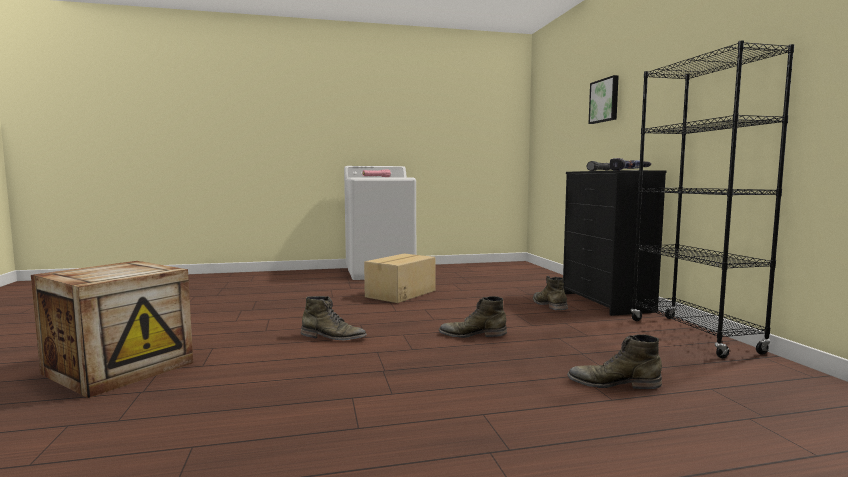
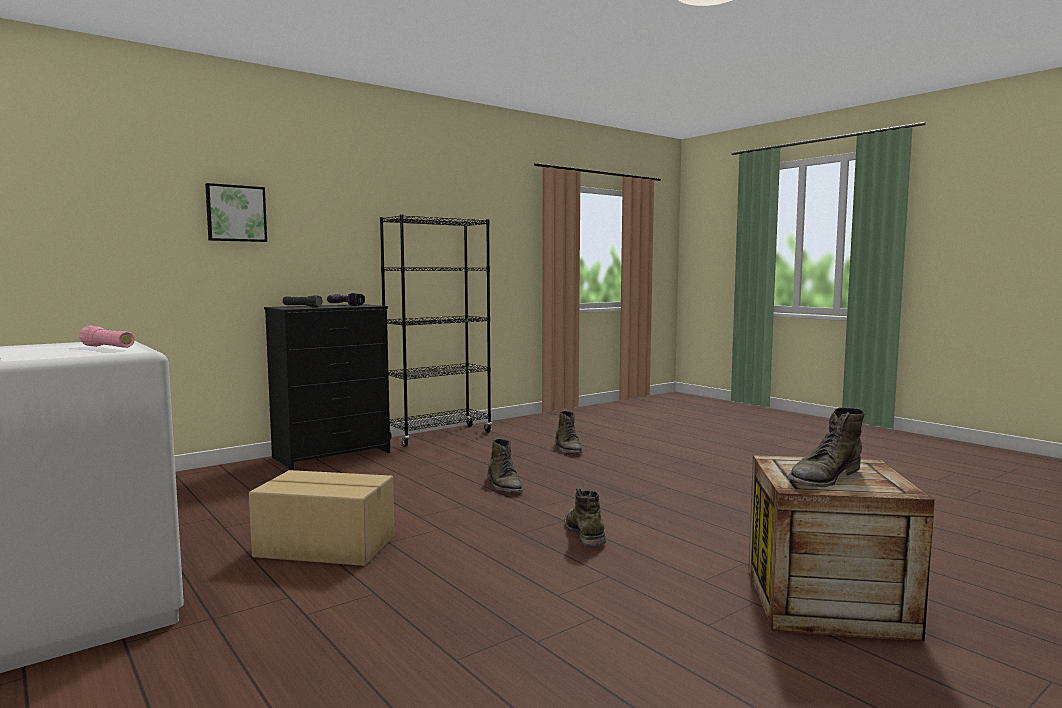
camera: 115 degrees left, 0 degrees up
green boot [533,276,568,310] -> green boot moved to [788,408,865,487]

